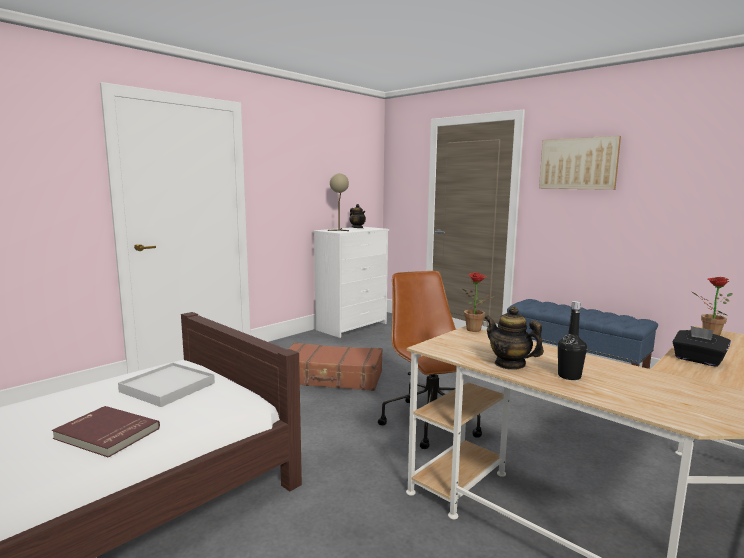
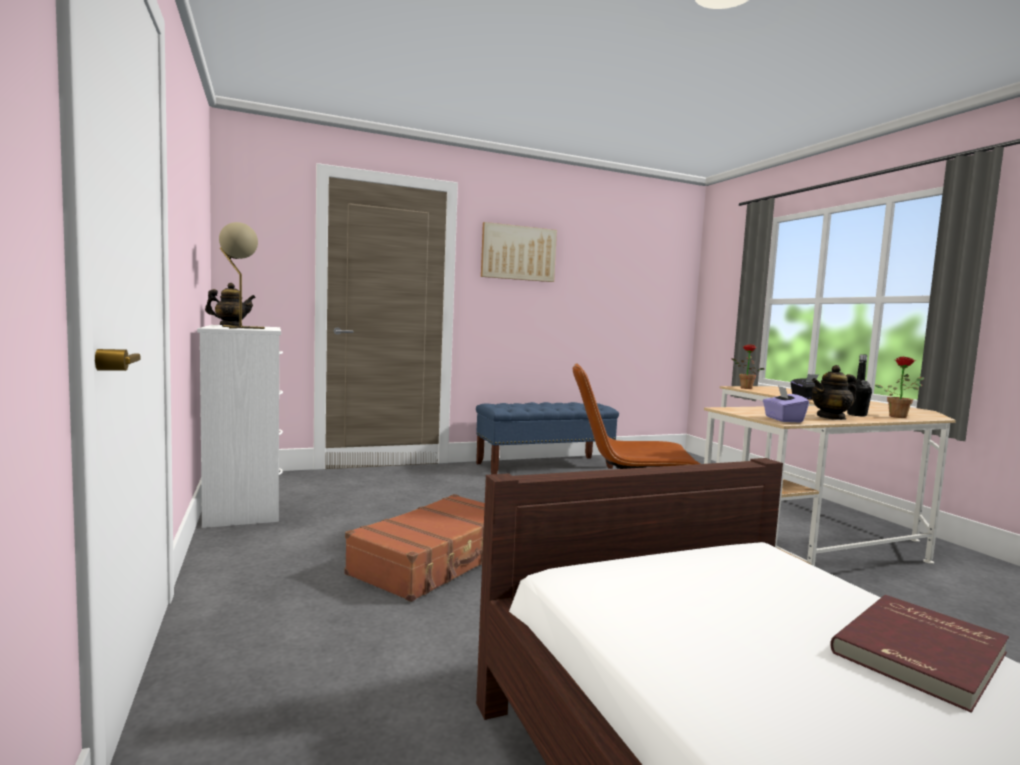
camera: 65 degrees left, 5 degrees down
white tray [118,363,215,407] -> none
potted plant [463,272,495,332] -> potted plant moved to [875,357,924,418]
none -> purple tissue box [763,386,809,423]

